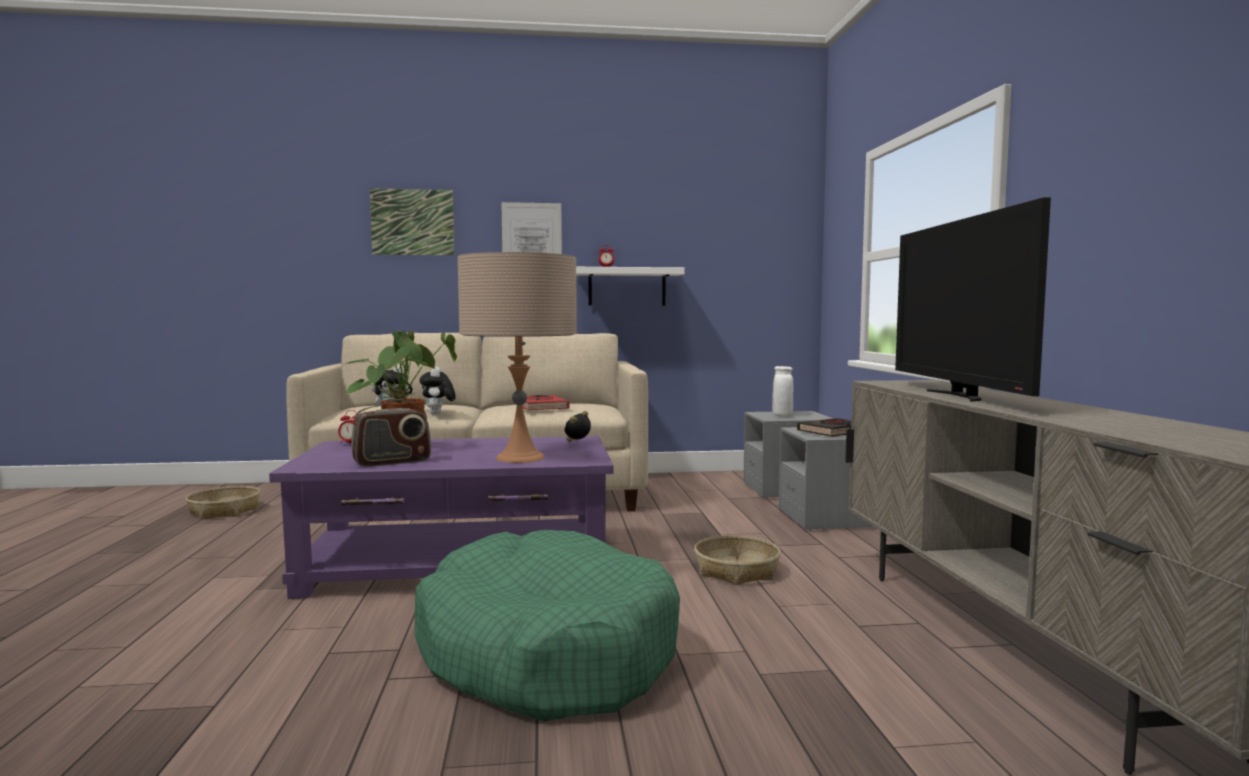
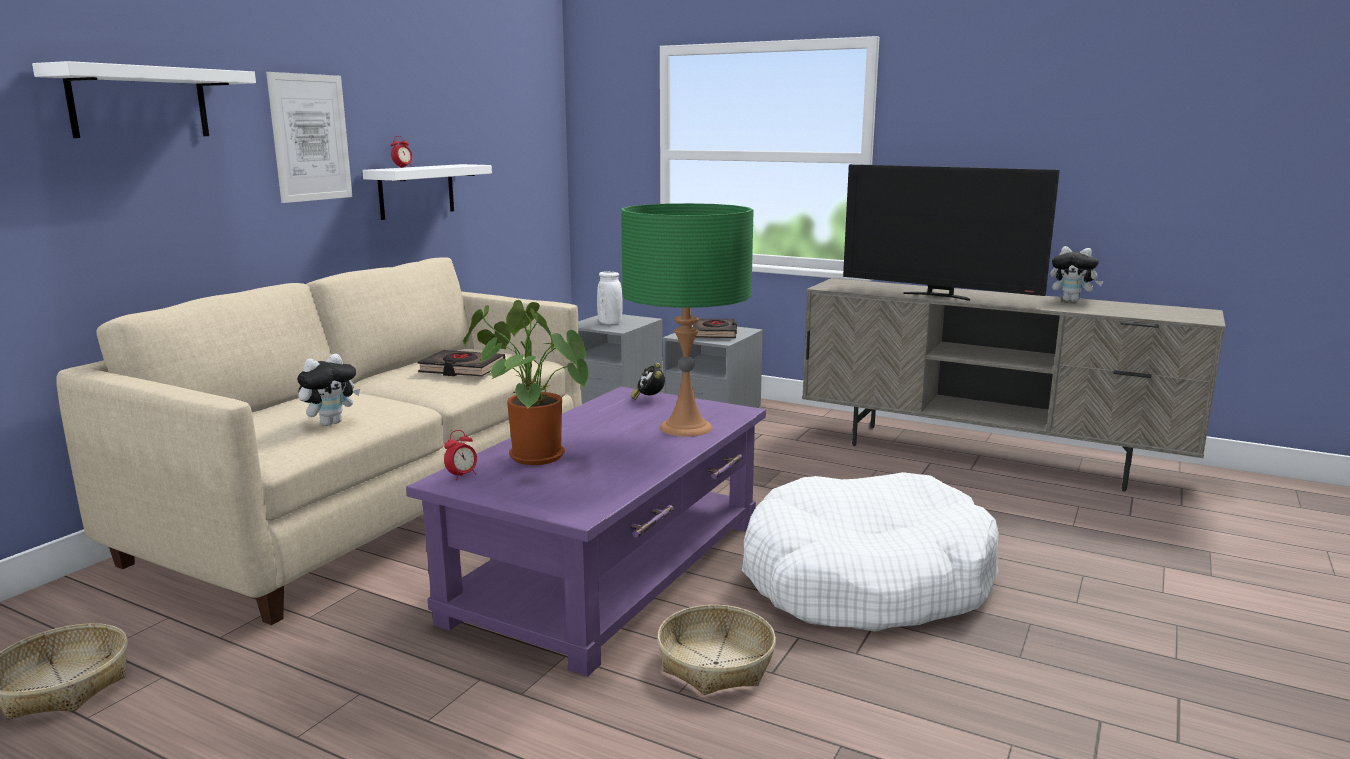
camera: 55 degrees left, 10 degrees up
radio [351,399,431,467] -> none
picture [370,188,455,256] -> white shelf [32,61,256,138]
green dog bed [415,530,680,721] -> white dog bed [742,472,999,632]
plush toy [419,367,456,415] -> plush toy moved to [1050,246,1103,302]
beige table lamp [458,252,577,463] -> green table lamp [621,203,754,437]
red book [523,395,570,410] -> black book [418,350,505,376]
basket [694,535,781,585] -> basket moved to [657,605,776,695]

